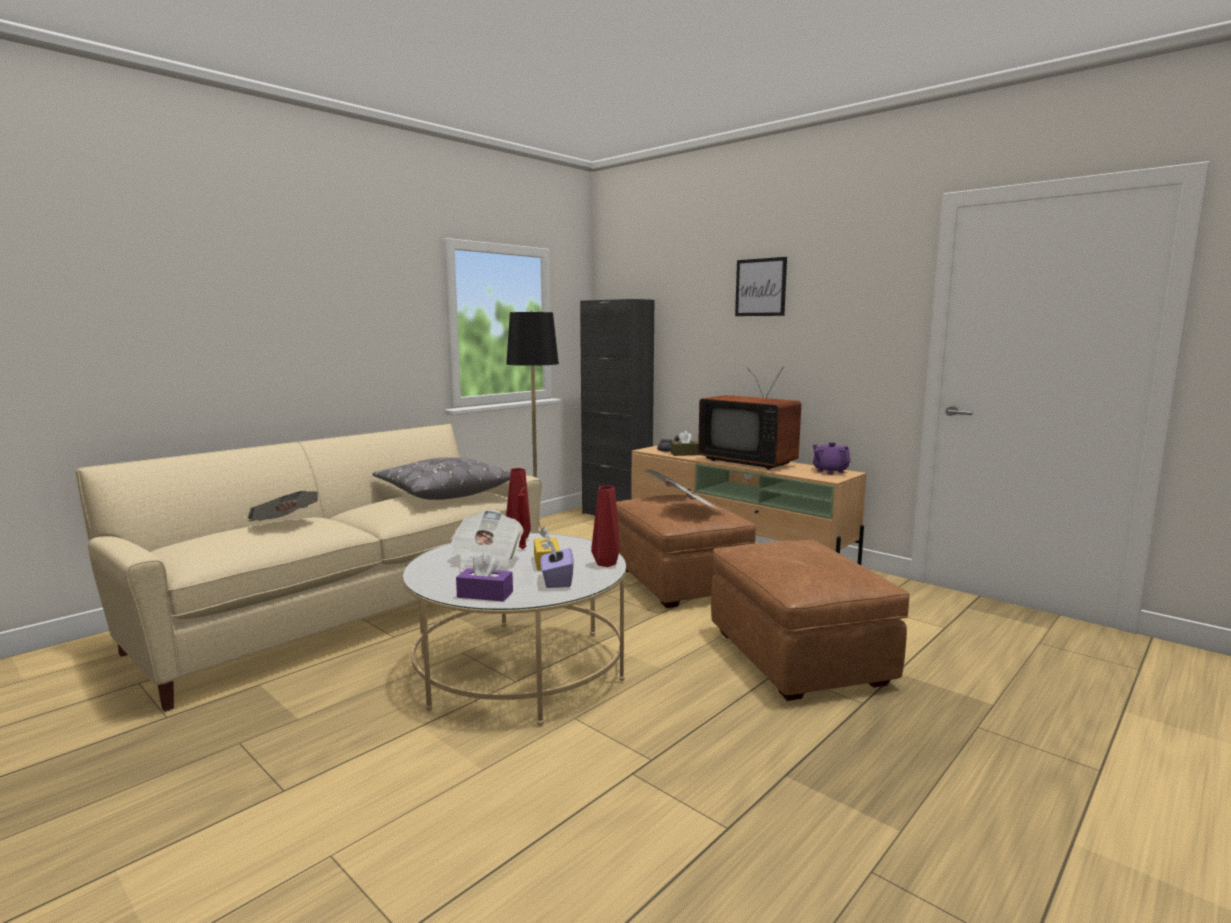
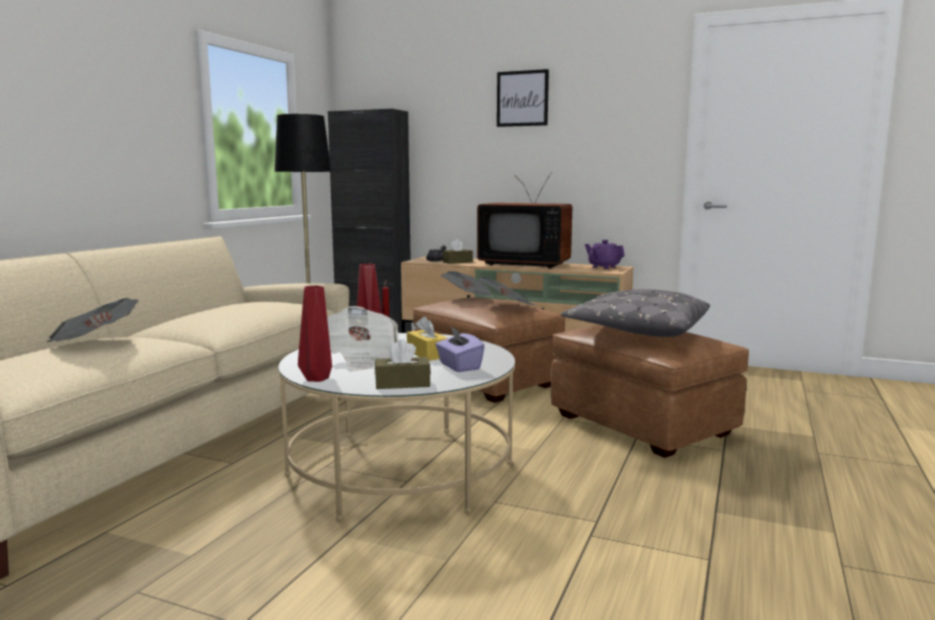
camera: 20 degrees left, 0 degrees up
grey pillow [372,457,510,500] -> grey pillow moved to [561,289,710,337]
purple tissue box [456,553,513,602] -> brown tissue box [375,339,431,389]
red vase [591,486,620,567] -> red vase moved to [298,285,332,382]

